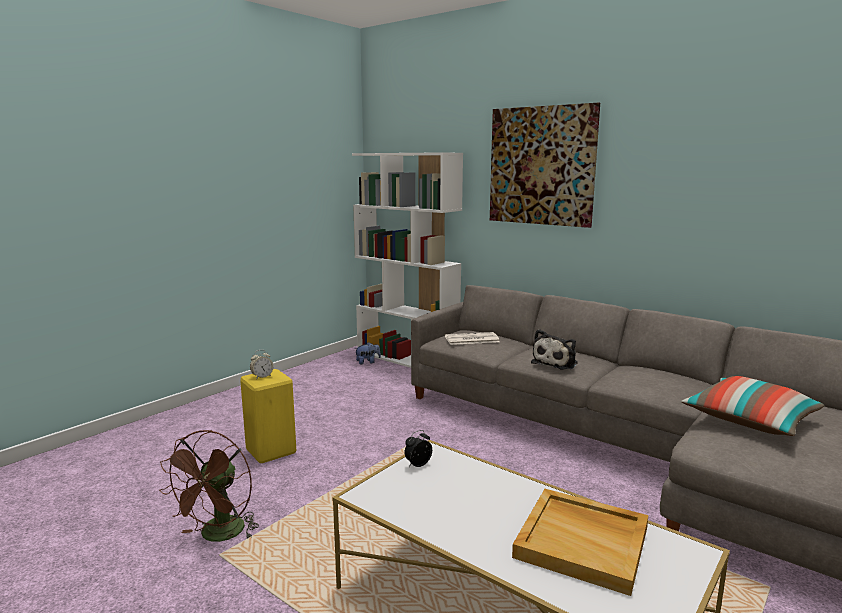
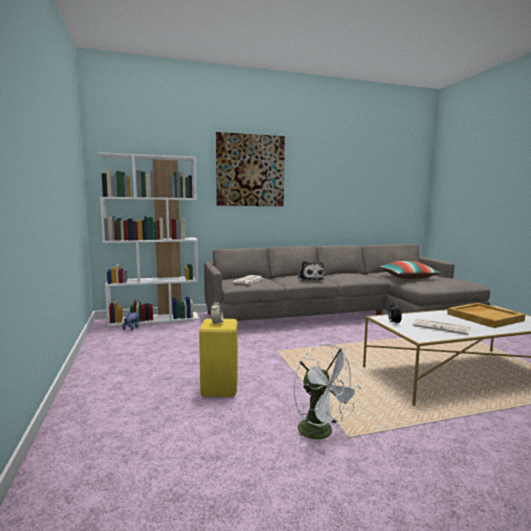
camera: 55 degrees left, 5 degrees down
brown fan [159,430,259,542] -> white fan [294,343,361,448]
none -> newspaper [413,318,470,335]

